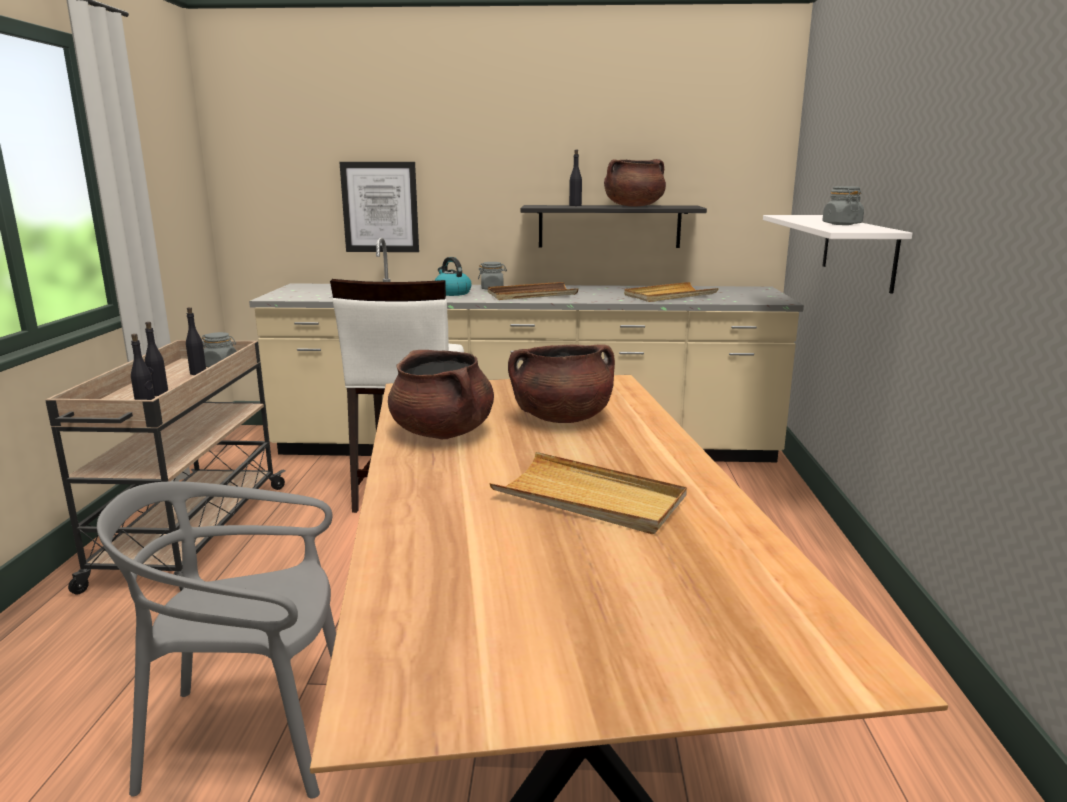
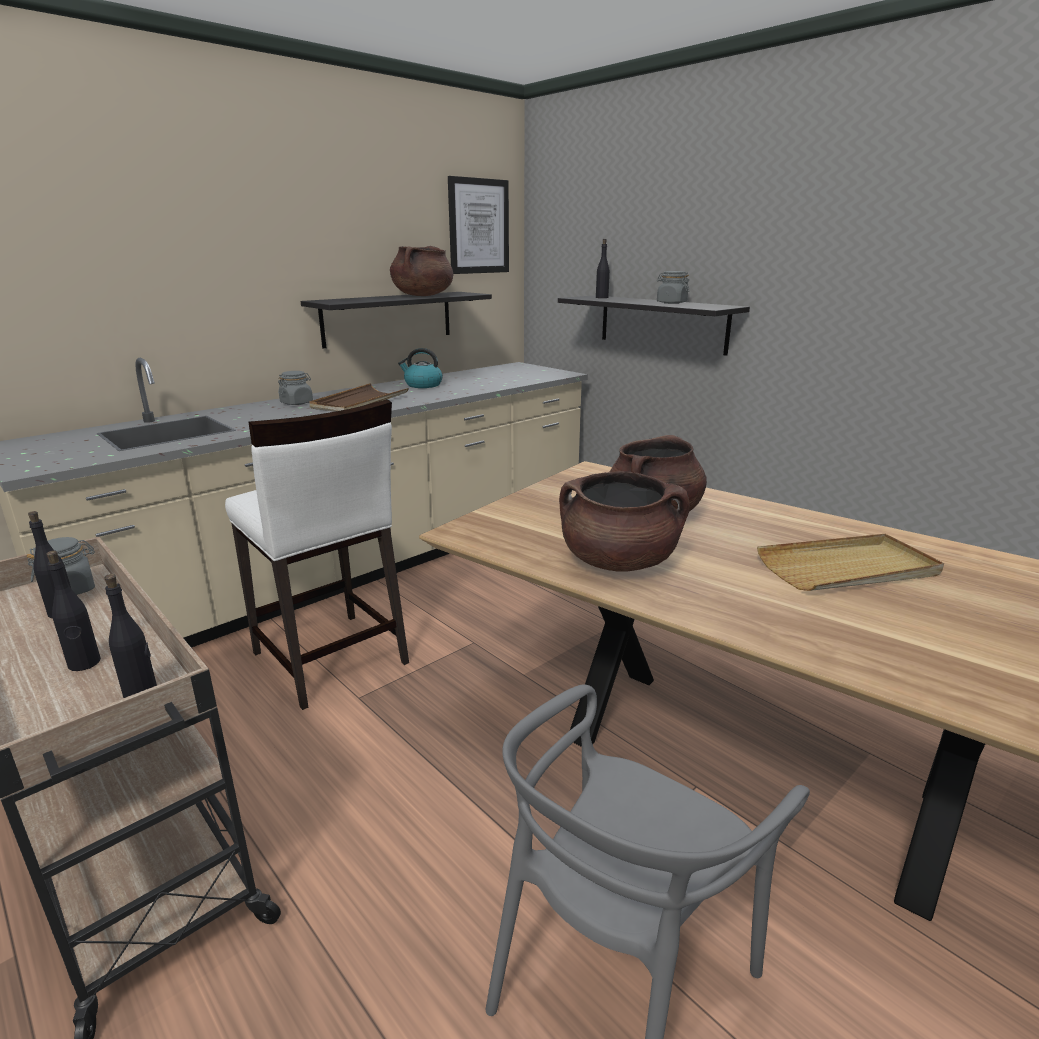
camera: 45 degrees left, 5 degrees up
picture [340,162,419,252] -> picture moved to [448,176,509,274]
kettle [434,257,472,296] -> kettle moved to [398,348,443,388]
black bottle [569,150,582,206] -> black bottle moved to [596,239,610,298]
beige tray [624,282,719,302] -> none
white shelf [763,215,913,294] -> black shelf [558,295,750,356]

